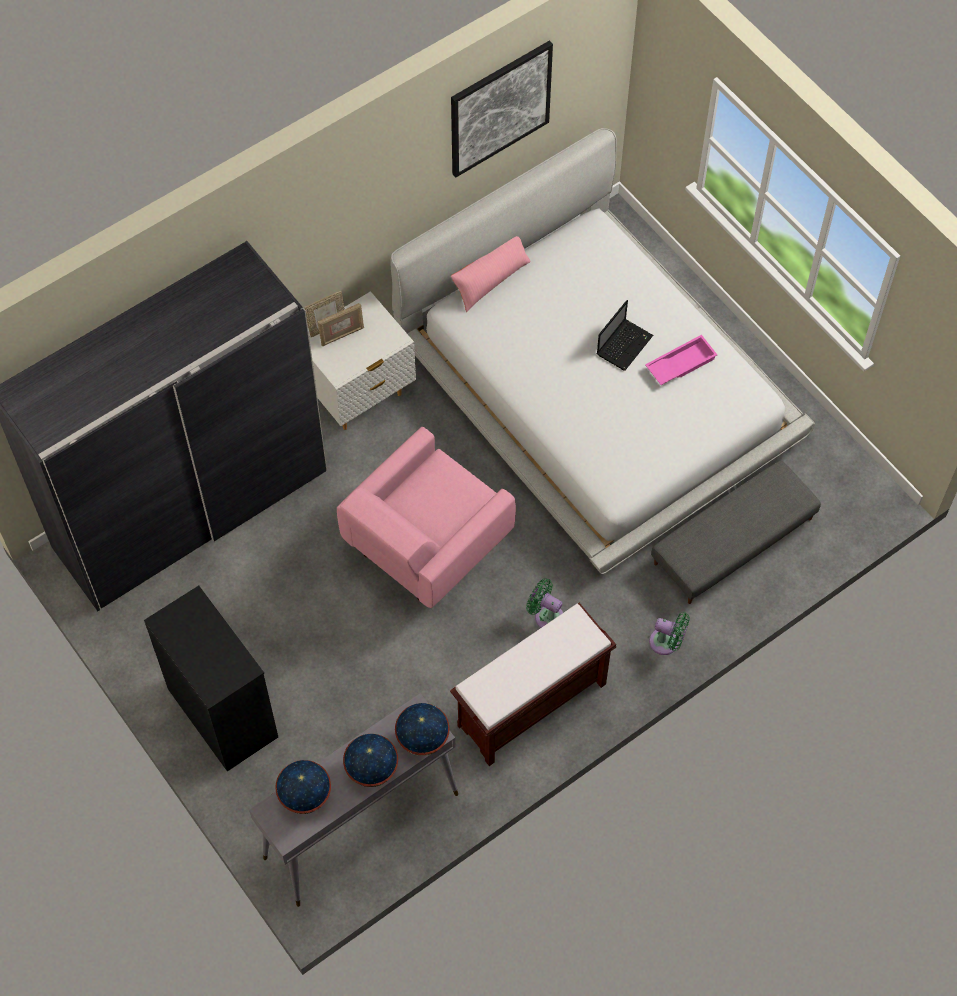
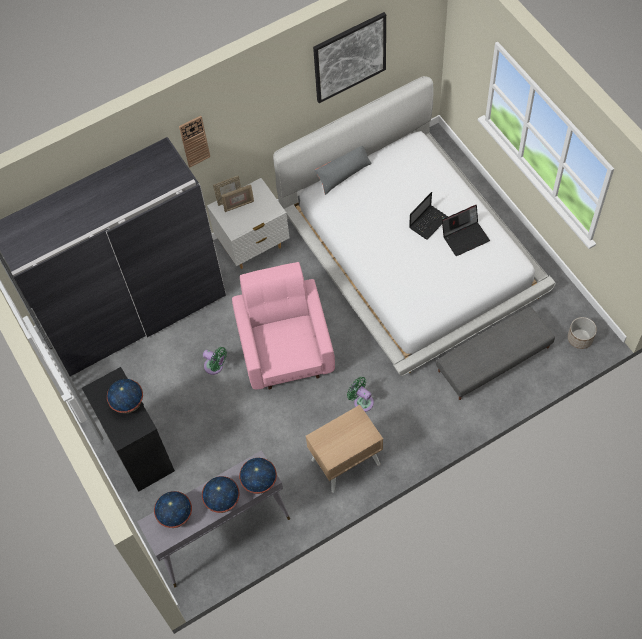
camera: 10 degrees right, 0 degrees up
pink armchair [337,427,516,608] -> pink armchair turned 120 degrees clockwise [232,262,335,390]
brown bench [450,603,616,766] -> beige nightstand [306,405,383,493]
pink pillow [451,236,531,312] -> grey pillow [315,146,372,195]
pink tray [645,335,717,385] -> laptop [442,205,490,256]
green fan [649,613,690,655] -> green fan moved to [203,347,227,375]
none -> globe [107,379,143,414]
none -> wall clock [179,116,210,167]
none -> planter [568,317,597,349]

